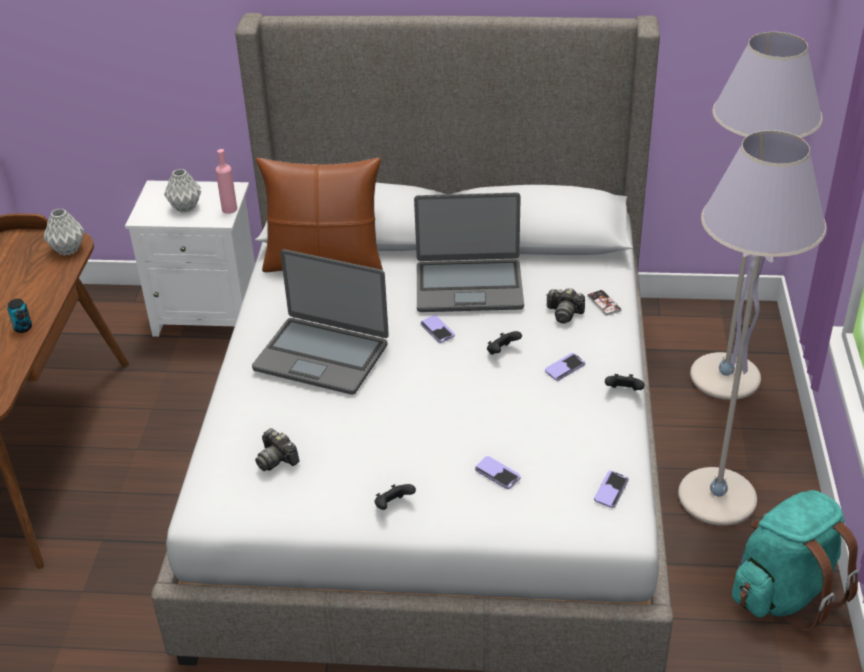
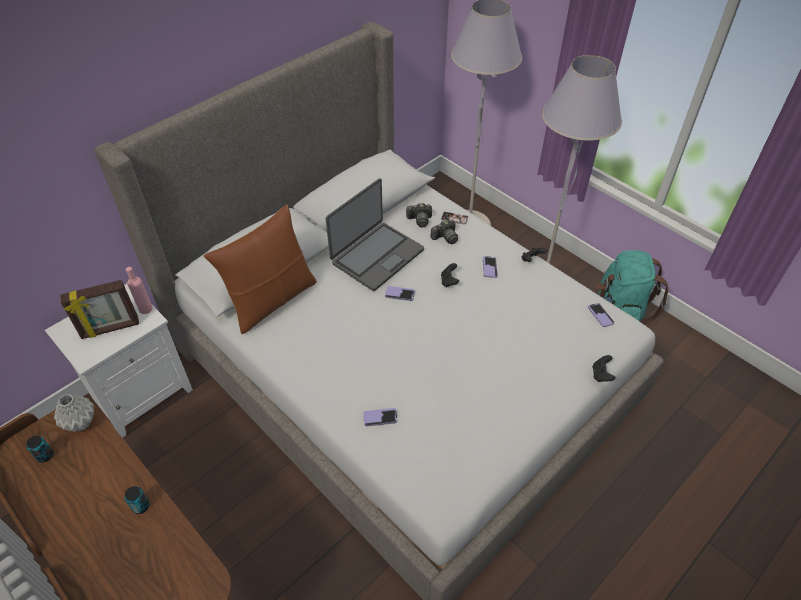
camera: 50 degrees left, 10 degrees up
grey vase [164,169,201,213] -> picture frame [60,280,139,339]
laptop [252,249,389,395] -> none
camera [255,428,300,471] -> camera moved to [406,203,432,228]
black game controller [374,484,416,510] -> black game controller moved to [592,355,615,382]
phone [475,456,521,489] -> phone moved to [363,408,398,426]
none -> can [27,436,53,463]

